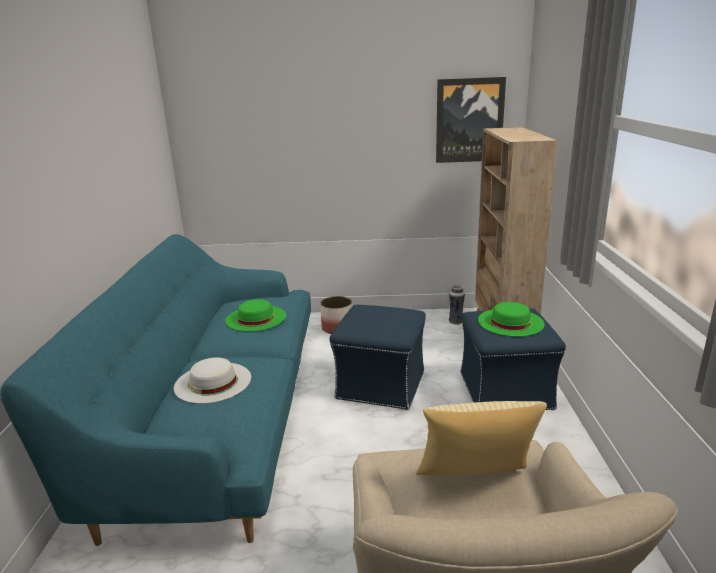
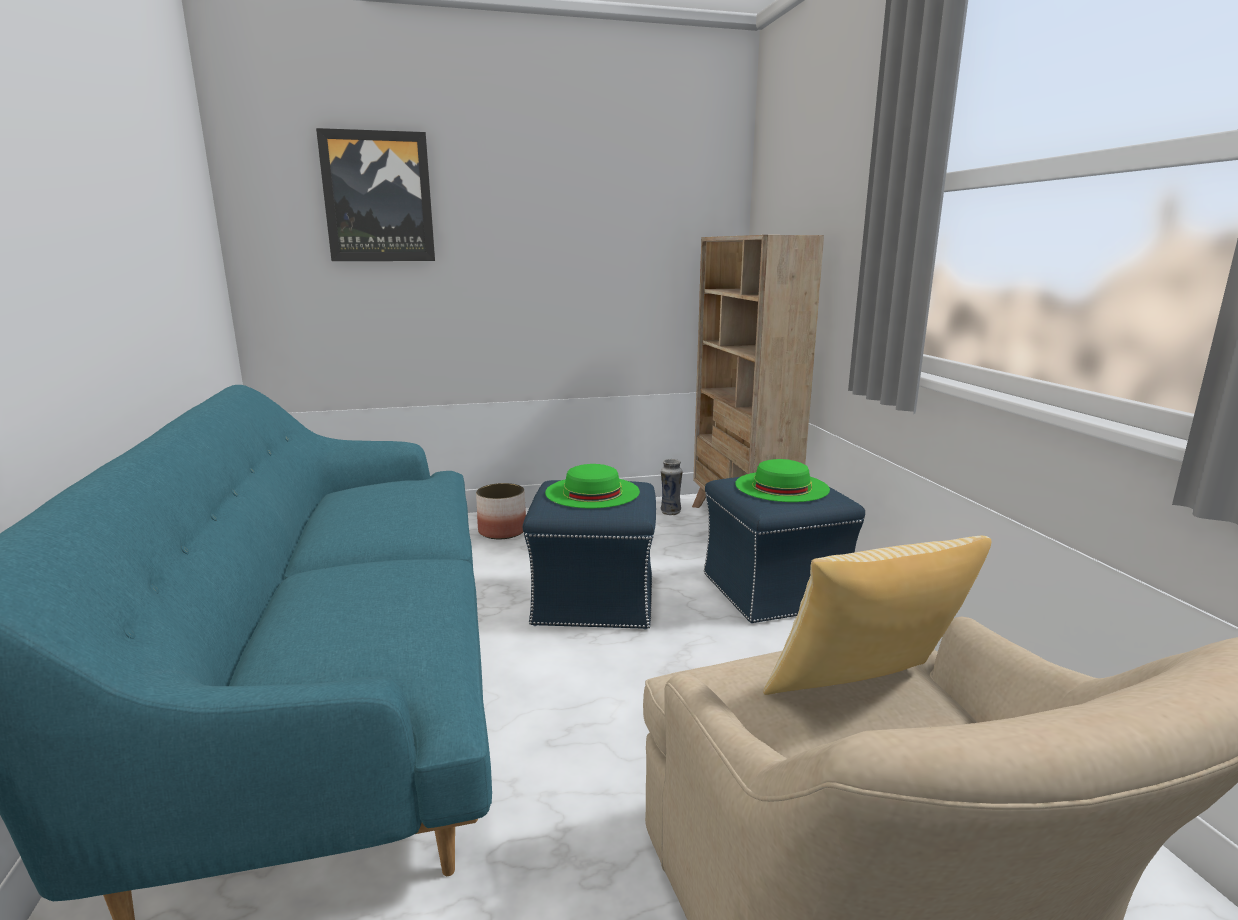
camera: 15 degrees left, 5 degrees down
white hat [174,357,251,404] -> none
green hat [225,299,286,332] -> green hat moved to [545,464,640,508]
picture [436,77,506,163] -> picture moved to [316,128,435,261]

